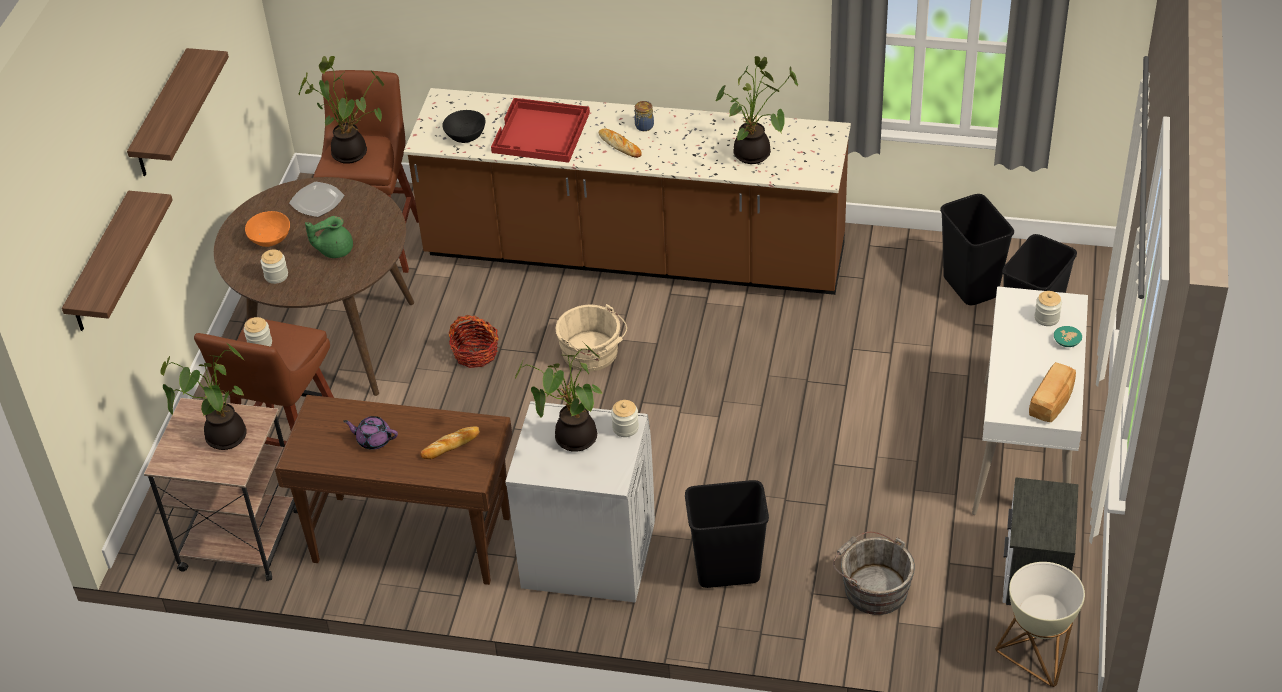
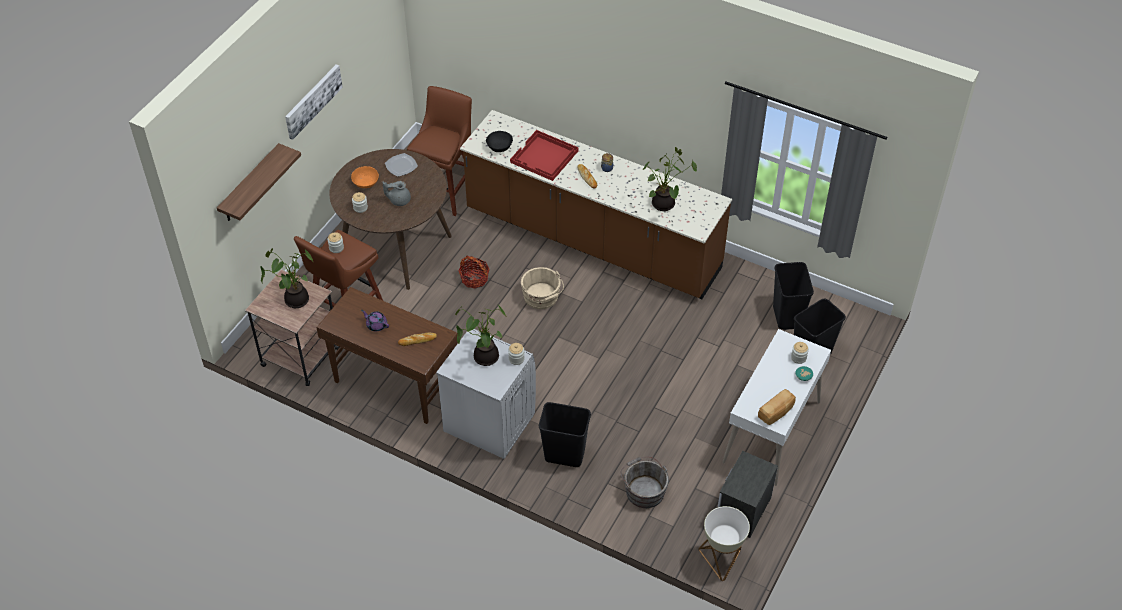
camera: 15 degrees right, 5 degrees up
shelf [127,48,229,176] -> picture [285,64,343,140]
potted plant [298,56,384,164] -> none
green teapot [305,216,353,258] -> grey teapot [382,181,411,206]

